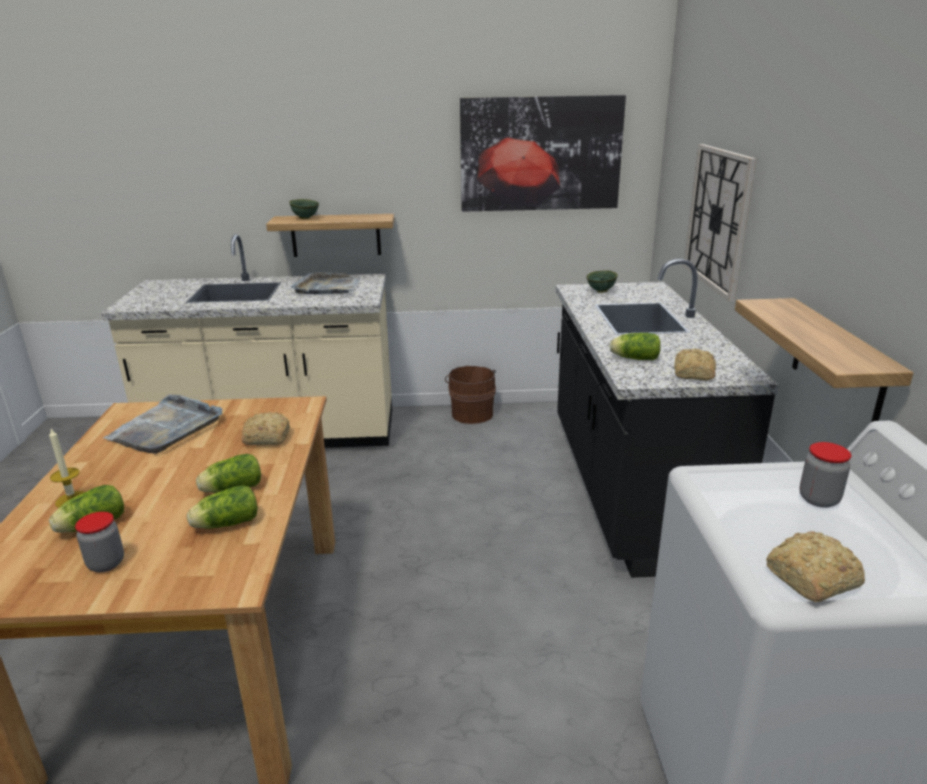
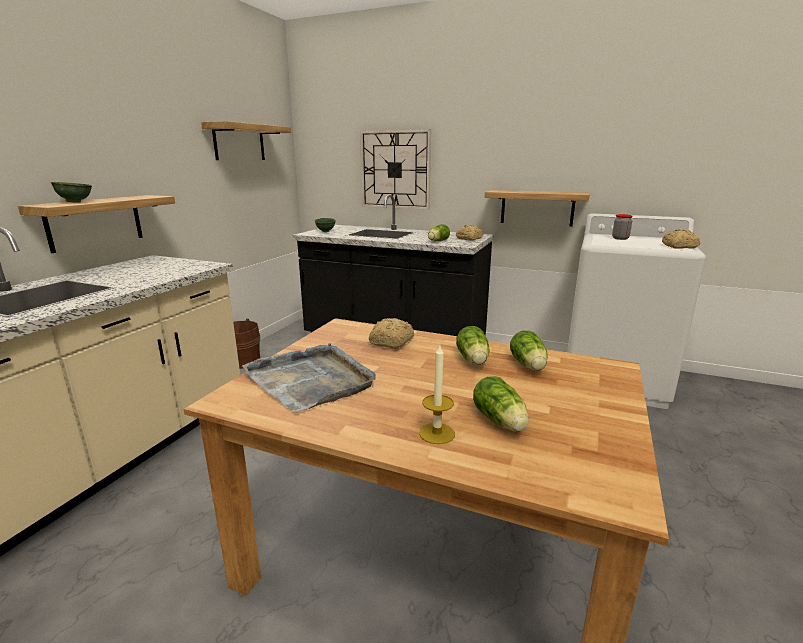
camera: 65 degrees left, 5 degrees down
jar [75,512,124,572] -> none
grey tray [291,272,360,294] -> none
picture [460,95,626,212] -> shelf [201,121,291,160]

